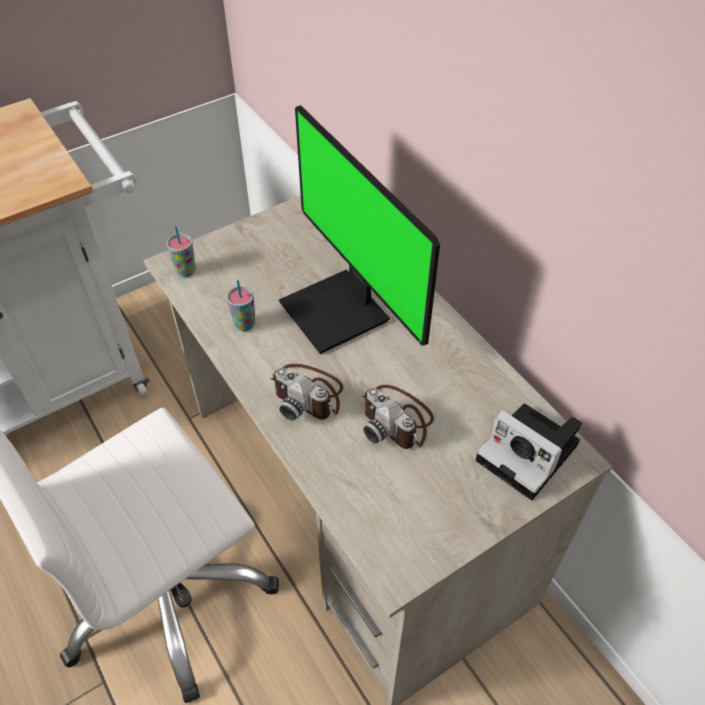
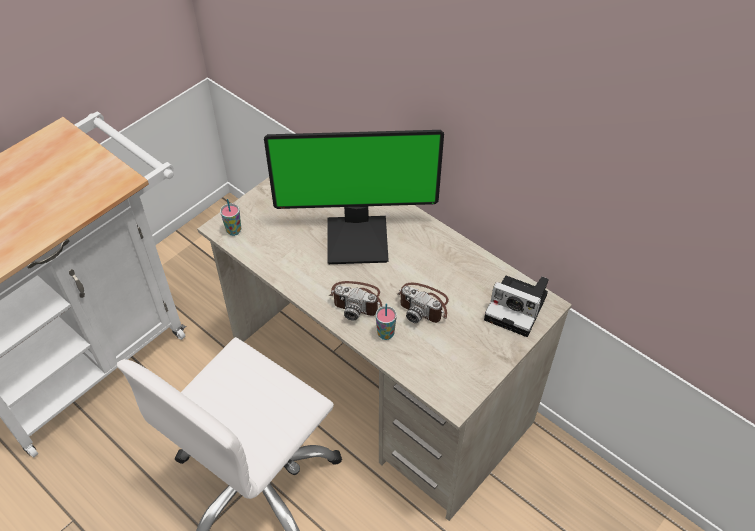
camera: 15 degrees left, 0 degrees up
cup [227,280,255,331] -> cup moved to [376,304,397,340]
monitor [279,105,440,354] -> monitor turned 45 degrees counterclockwise [264,130,444,264]

